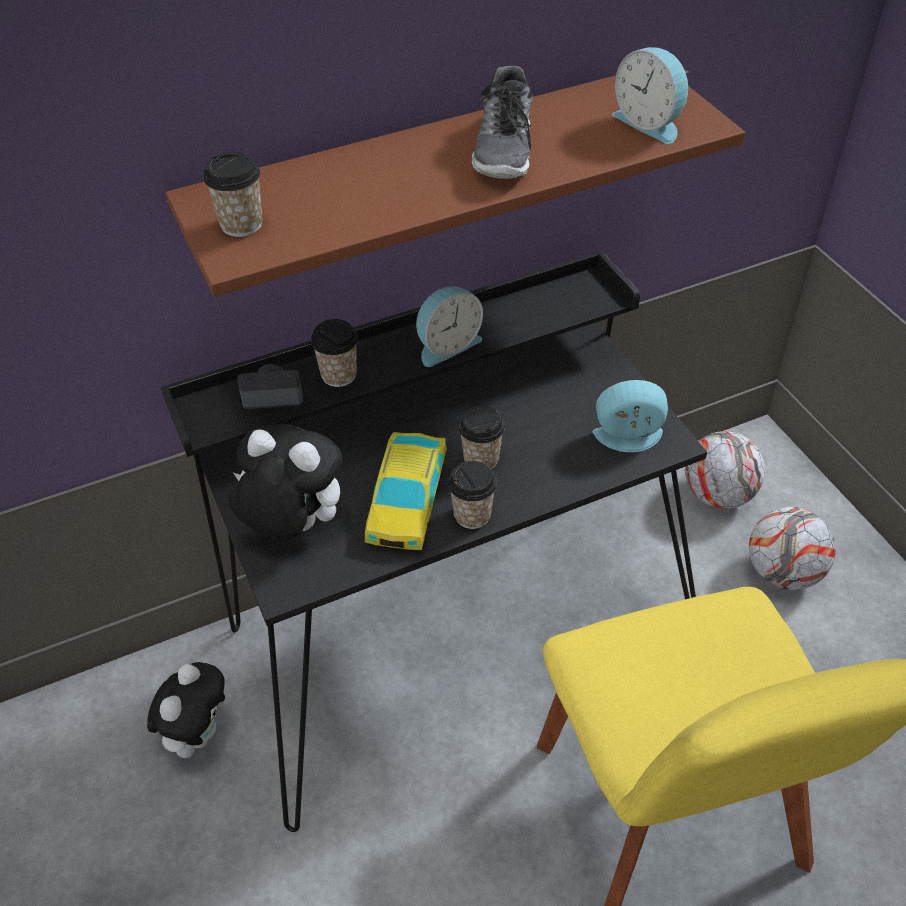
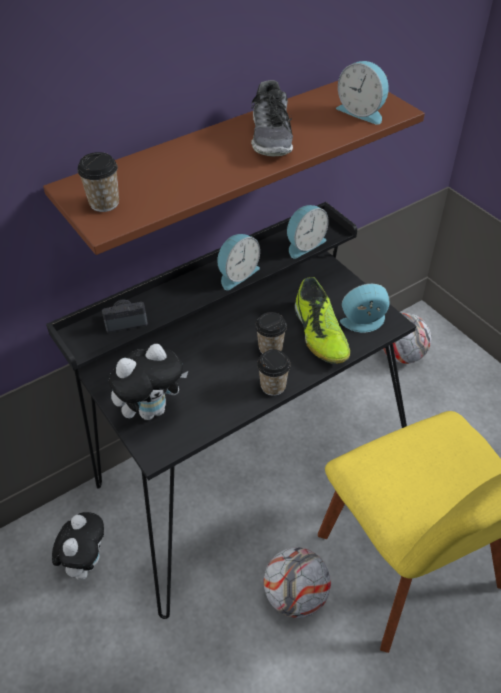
camera: 10 degrees left, 0 degrees up
plush toy [229,424,342,540] -> plush toy turned 135 degrees clockwise [109,344,188,420]
cup [311,319,358,387] -> none
toy car [365,432,447,550] -> none
football [749,507,836,590] -> football moved to [264,547,331,618]
none -> alarm clock [287,205,329,259]
none -> shoe [294,277,350,364]

